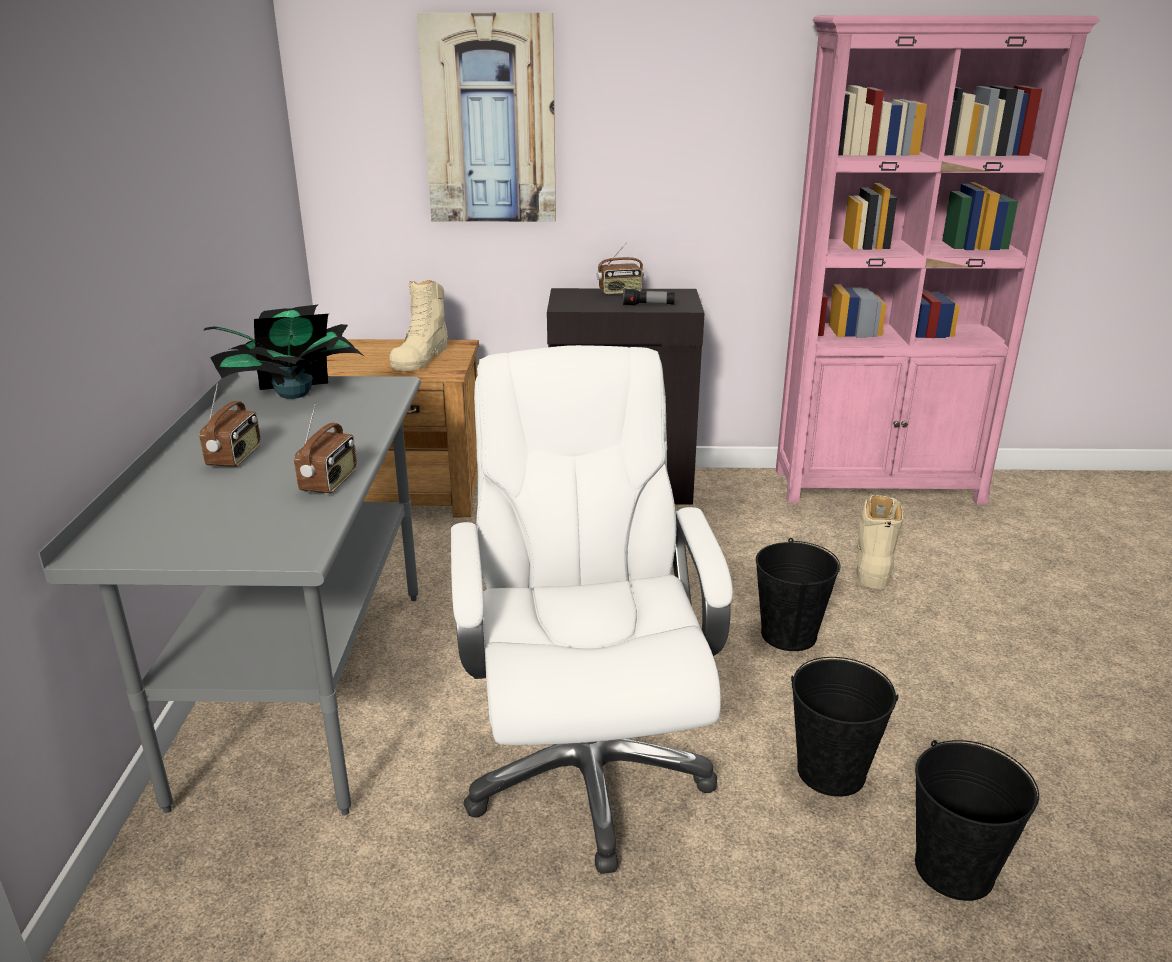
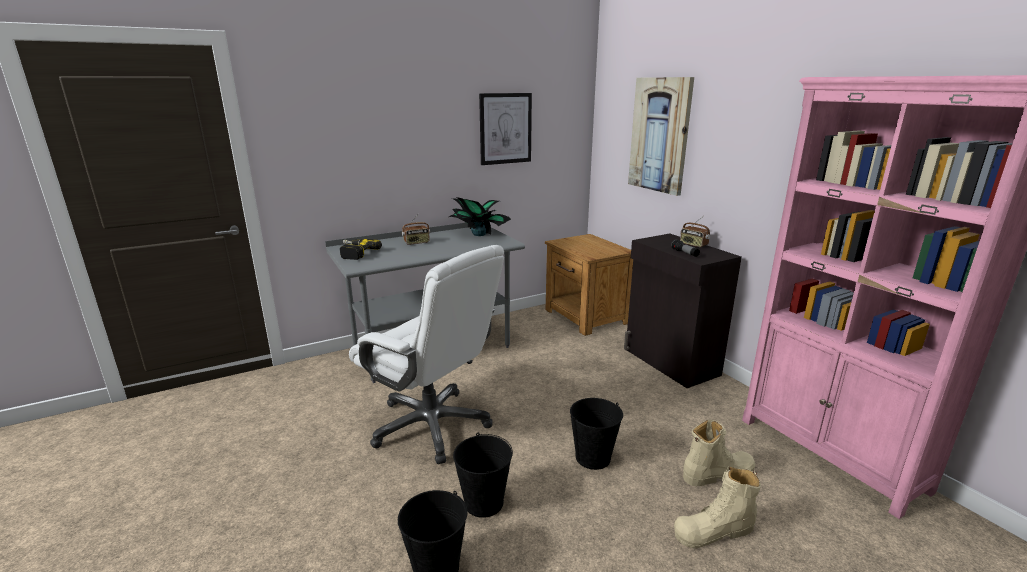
camera: 60 degrees right, 5 degrees down
radio [294,405,357,493] -> none
beige boot [390,280,448,371] -> beige boot moved to [674,466,761,548]
white office chair [451,345,733,874] -> white office chair turned 75 degrees clockwise [349,245,504,464]
none -> power drill [340,239,382,260]
none -> picture [479,93,532,165]

